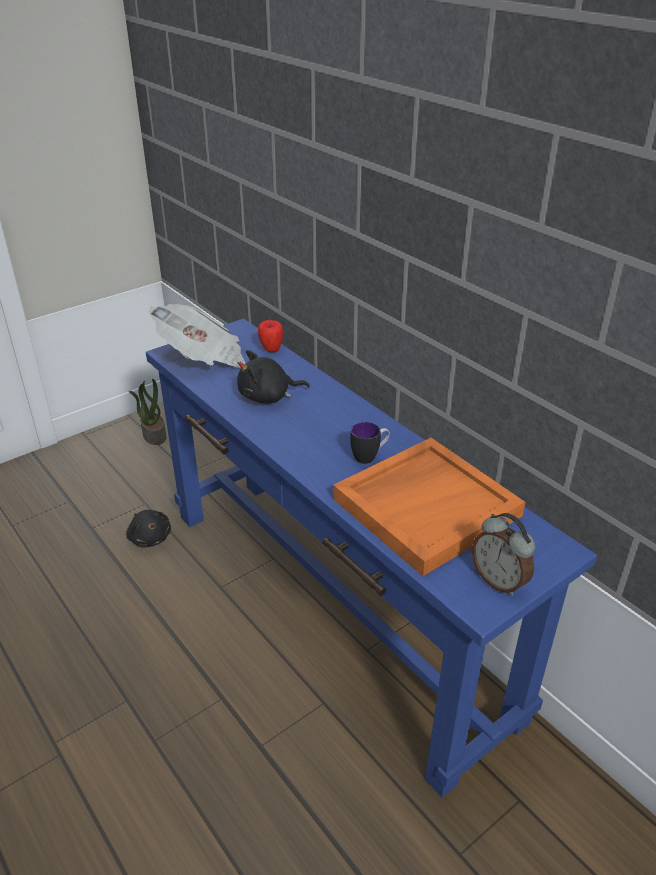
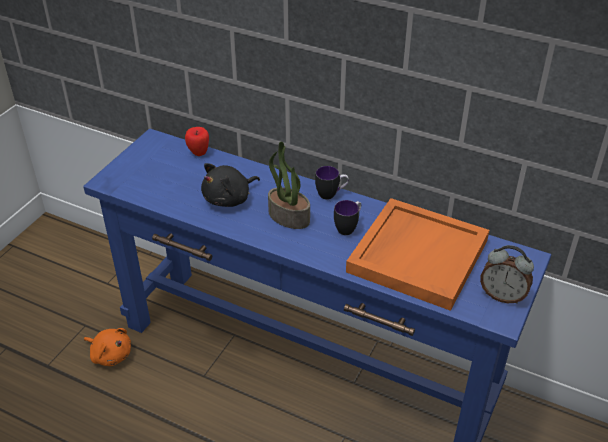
camera: 25 degrees left, 5 degrees up
black plush toy [126,510,171,548] -> orange plush toy [84,328,131,366]
potted plant [129,379,167,445] -> potted plant moved to [268,142,310,229]
newspaper [149,304,245,368] -> none
none -> mug [315,166,349,200]

